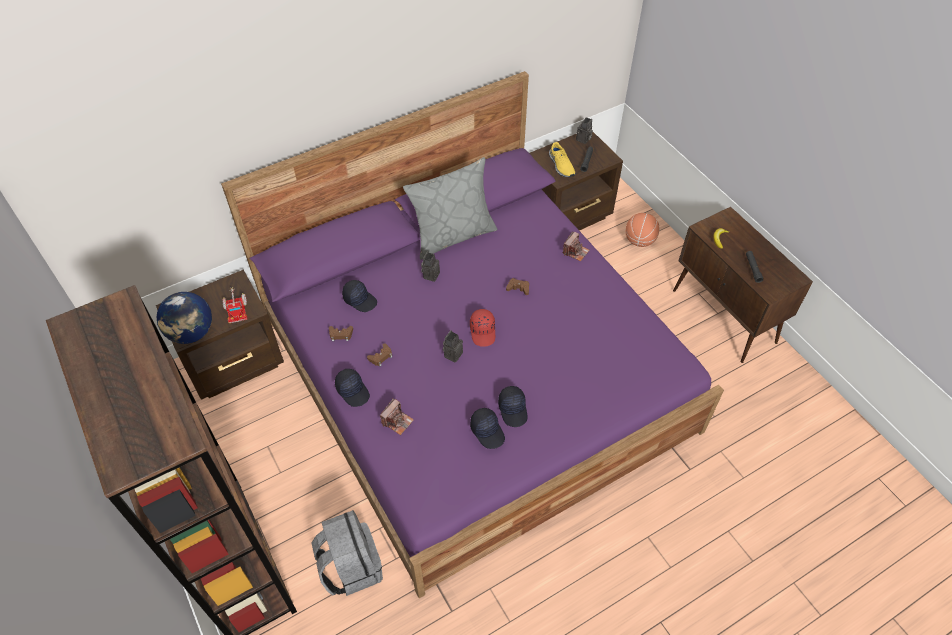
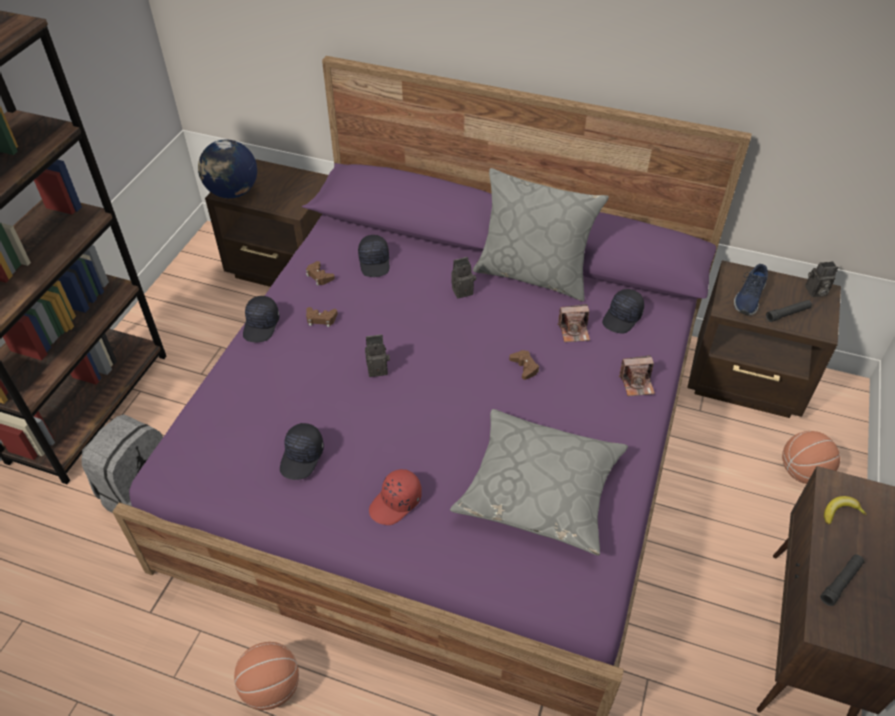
camera: 50 degrees right, 5 degrees down
toy truck [222,287,248,323] -> none
camera [380,398,414,435] -> camera moved to [558,304,590,342]
red cap [470,309,495,347] -> red cap moved to [369,469,422,525]
black cap [498,386,527,427] -> black cap moved to [602,289,644,333]
yellow shoe [549,142,576,177] -> blue shoe [734,264,768,315]
none -> basketball [234,642,299,710]
none -> grey pillow [450,409,628,555]

